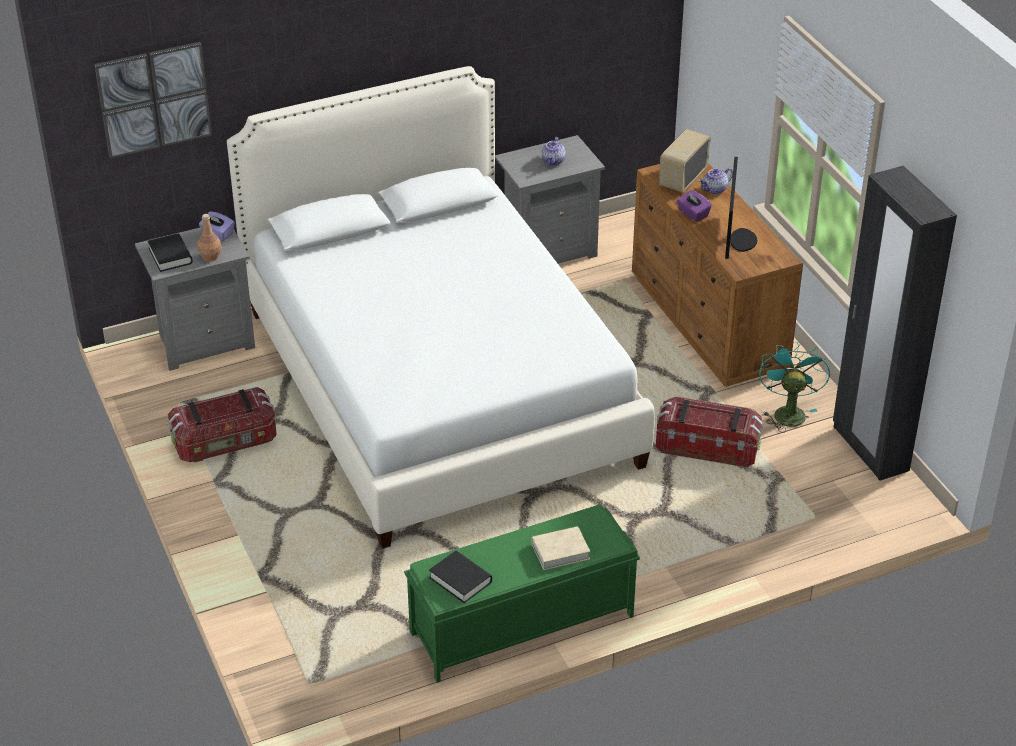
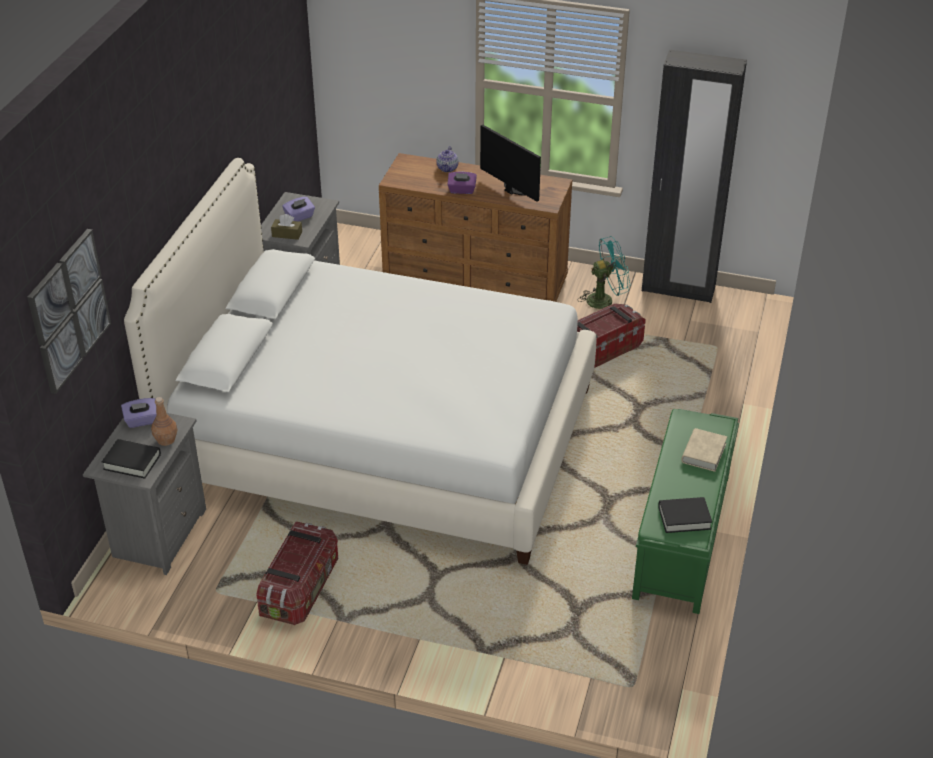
camera: 50 degrees left, 0 degrees up
teapot [542,137,566,166] -> purple tissue box [283,197,315,222]
radio [659,129,711,193] -> none
turquoise fan [759,342,830,433] -> turquoise fan turned 120 degrees clockwise [577,236,630,309]
none -> brown tissue box [271,214,302,240]

